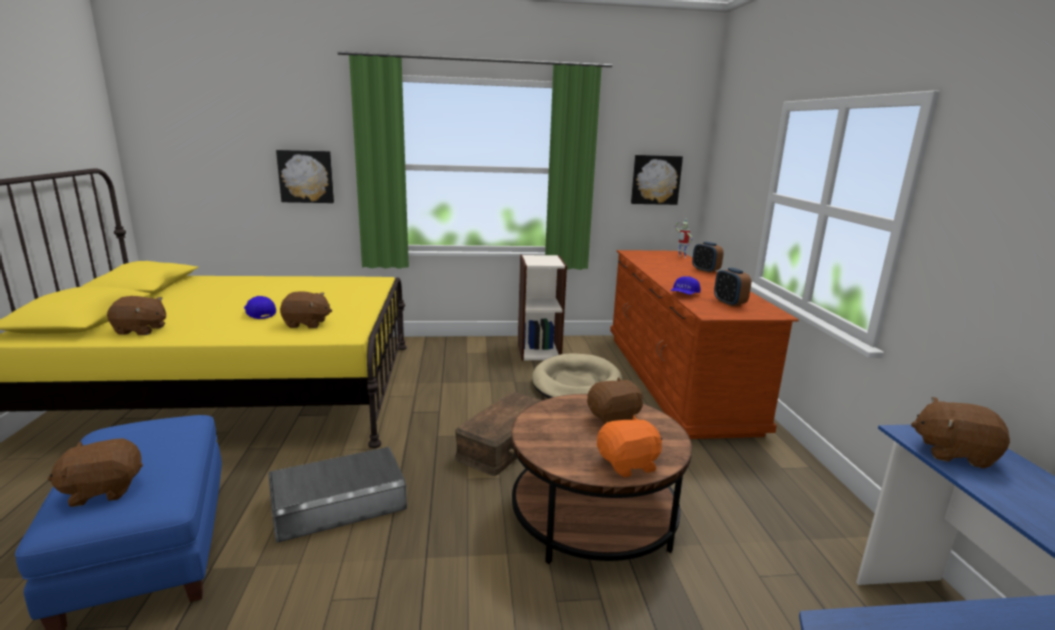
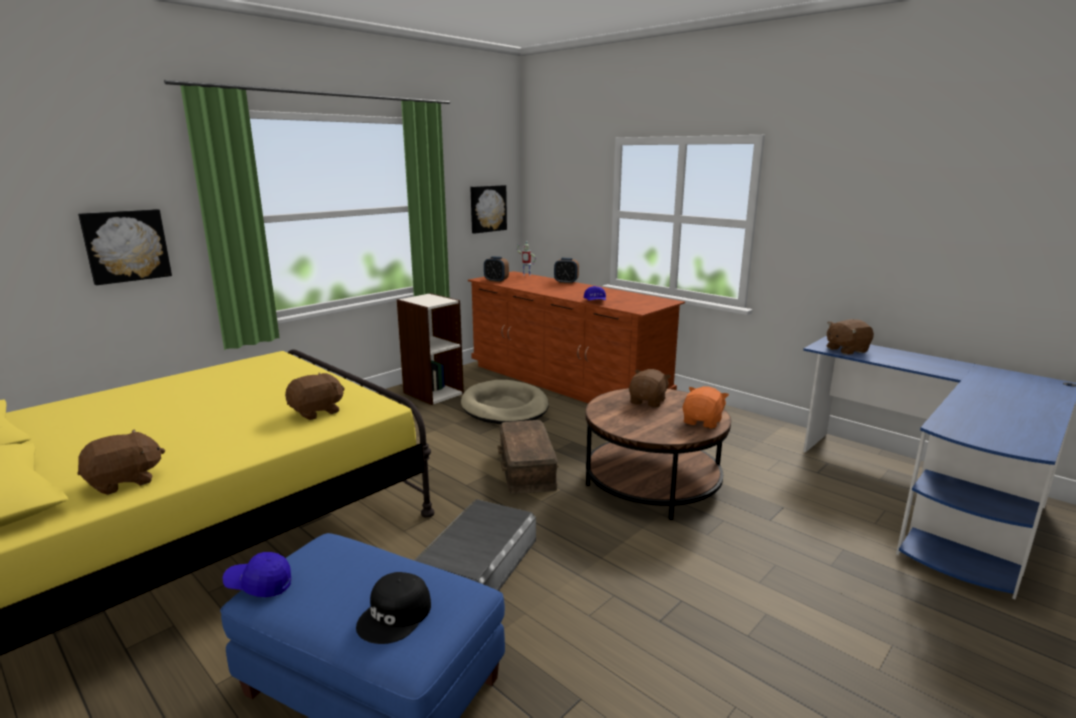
camera: 40 degrees left, 0 degrees up
brown plush toy [48,438,143,507] -> black cap [356,572,431,644]
blue cap [244,296,276,319] -> blue cap moved to [223,552,291,597]
alarm clock [714,268,751,307] -> alarm clock moved to [484,256,509,282]

